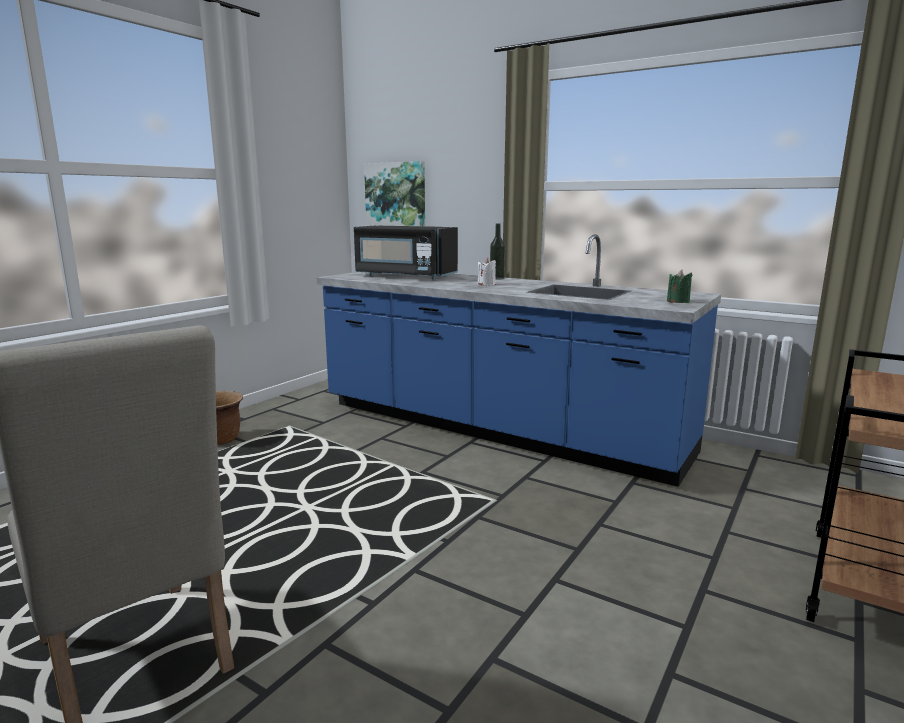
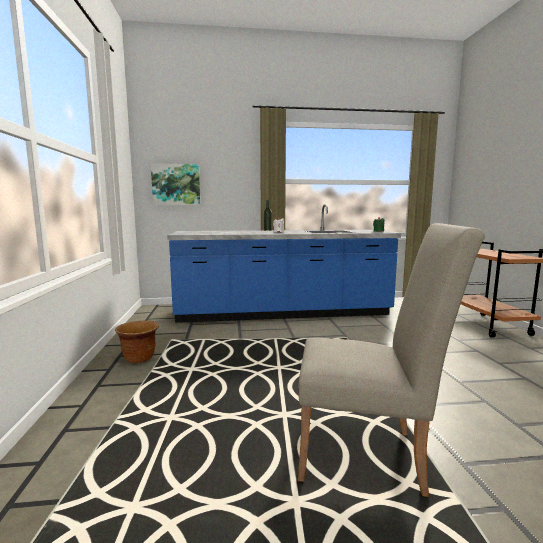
camera: 40 degrees left, 5 degrees down
black microwave [354,226,458,280] -> none

